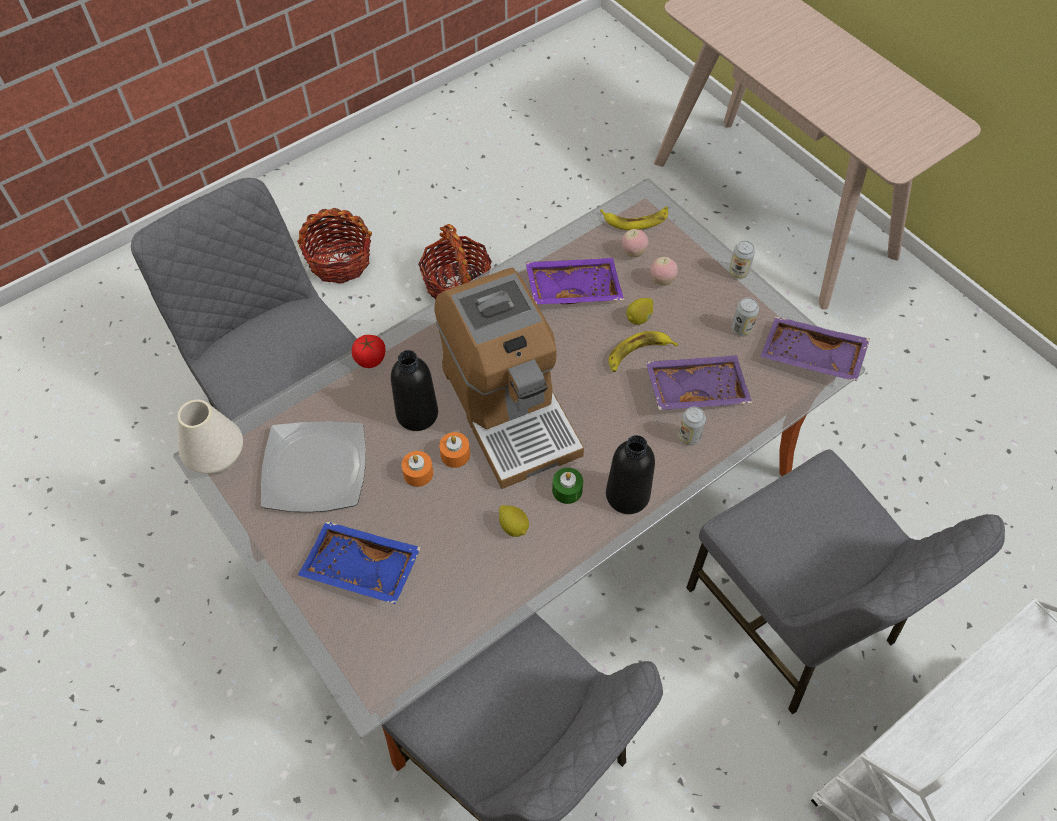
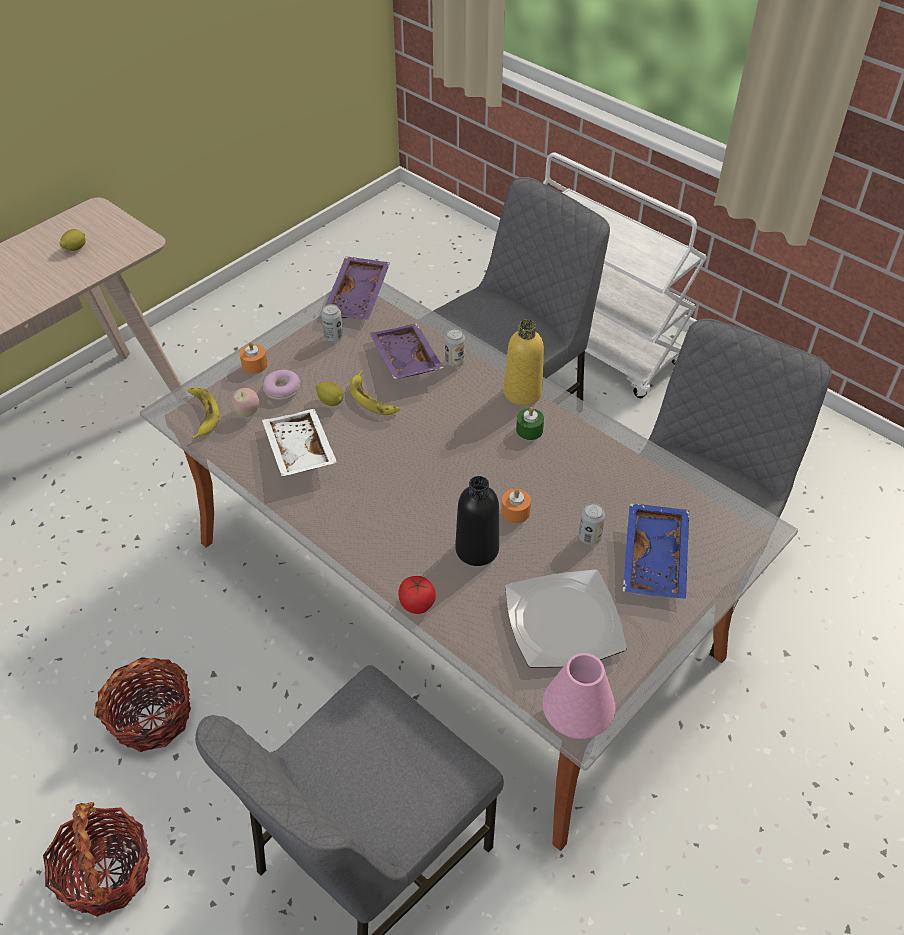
camera: 100 degrees left, 10 degrees down
white vase [177,400,243,474] -> pink vase [543,653,615,739]
orange candle [401,451,433,487] -> orange candle moved to [240,342,267,374]
coffee machine [434,268,584,489] -> none
lemon [499,505,529,537] -> lemon moved to [59,229,86,251]
purple tray [525,258,624,304] -> white tray [262,409,337,476]
black bottle [606,435,655,514] -> yellow bottle [504,320,544,405]
apple [650,257,678,286] -> donut [263,370,301,400]
can [729,241,755,279] -> can moved to [578,503,605,545]

